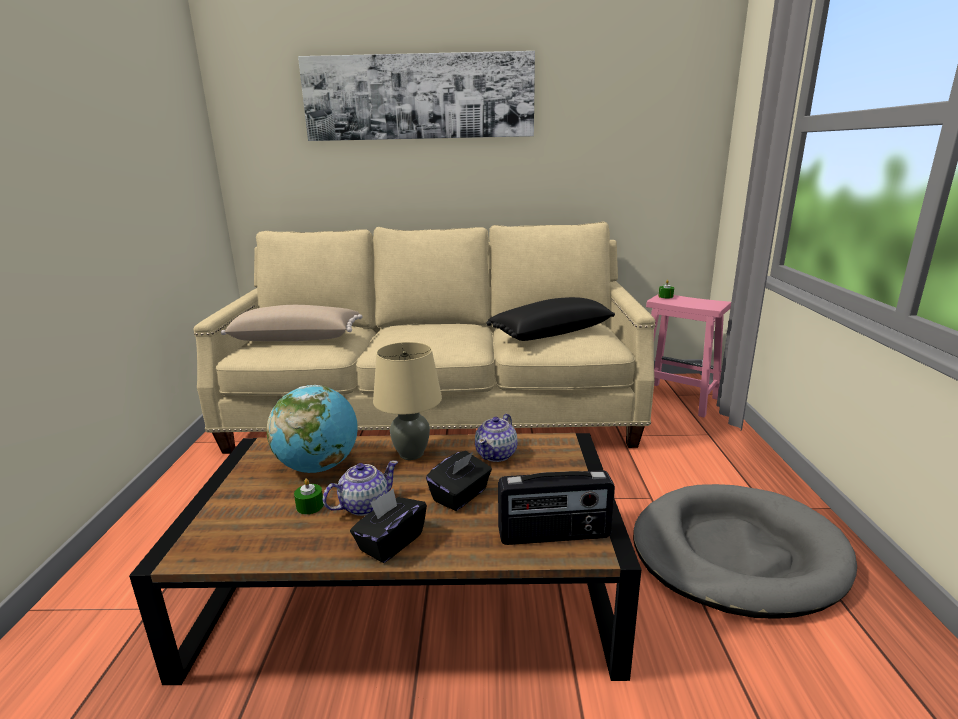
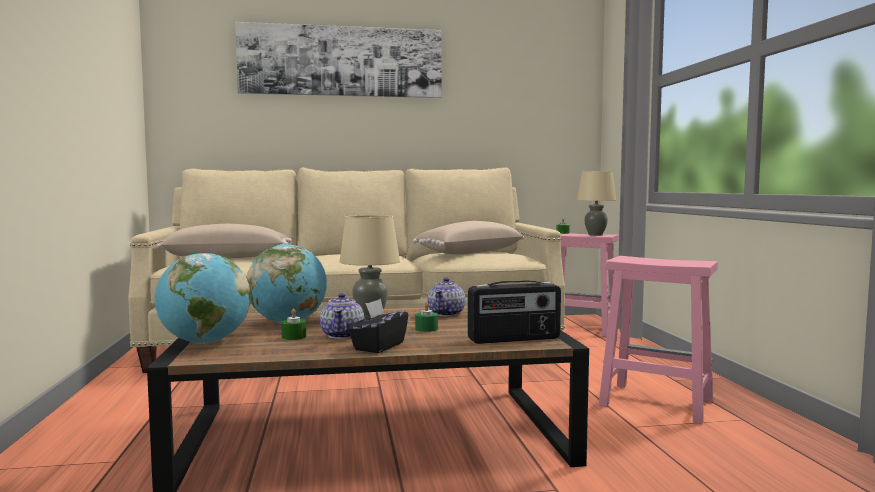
camera: 10 degrees left, 15 degrees down
teapot [323,460,398,516] -> teapot turned 135 degrees clockwise [320,293,364,339]
black tissue box [426,451,492,511] -> green candle [415,302,438,332]
black pillow [486,297,615,341] -> beige pillow [413,221,524,254]
grey dog bed [633,484,857,619] -> pink stool [599,256,718,424]
none -> globe [155,253,251,344]
none -> beige table lamp [577,171,616,236]

